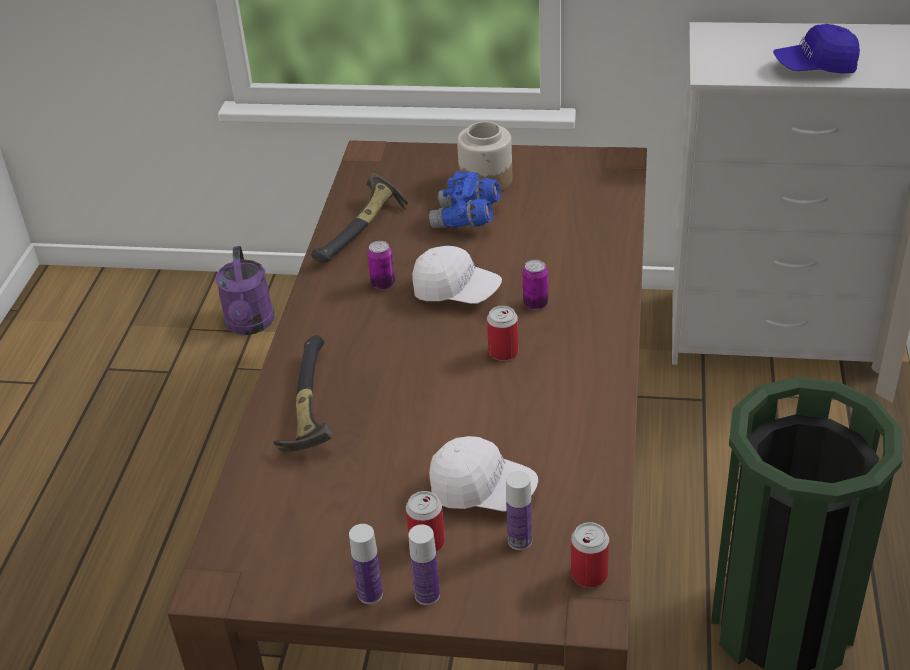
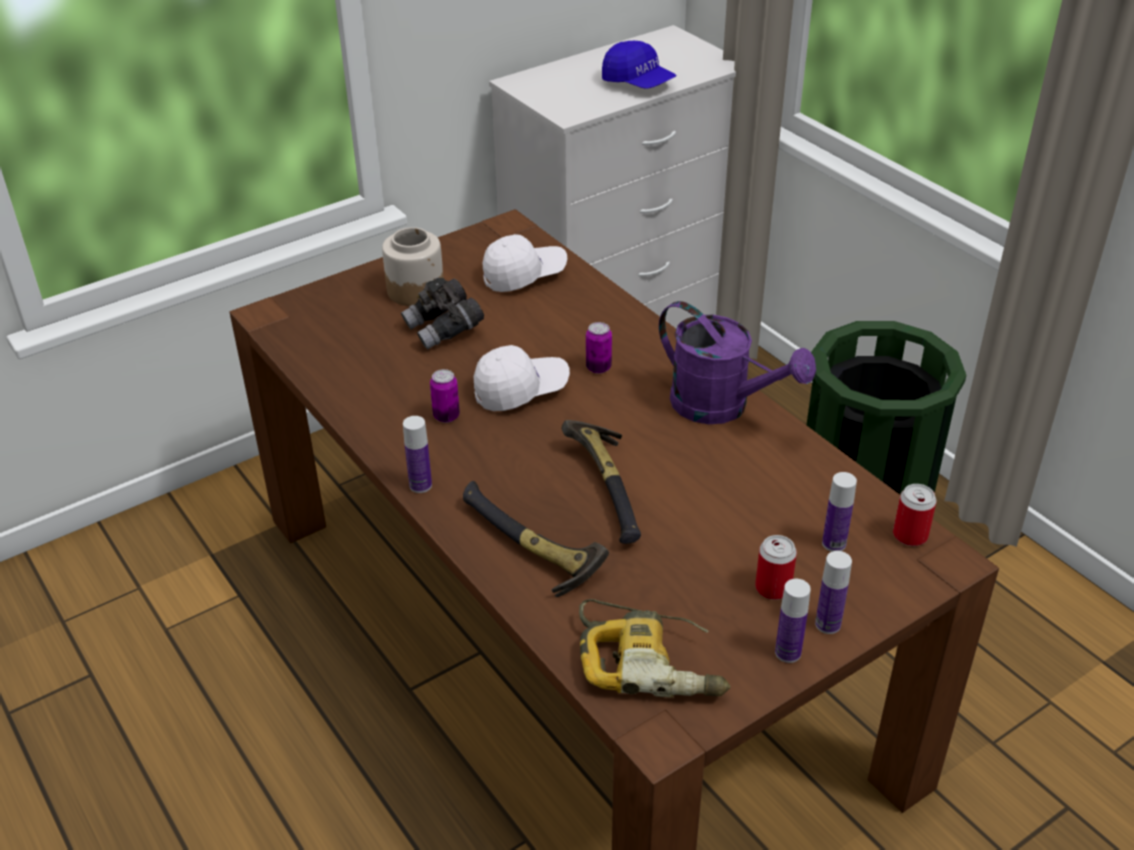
camera: 45 degrees left, 0 degrees up
purple watering can [216,246,274,335] -> purple watering can moved to [659,301,816,424]
hammer [311,173,408,263] -> hammer moved to [561,420,641,544]
blue binoculars [429,171,501,228] -> grey binoculars [401,278,484,350]
white cap [429,436,538,511] -> white cap moved to [483,234,567,292]
can [487,306,519,361] -> none
blue cap [773,24,860,74] -> blue cap turned 90 degrees counterclockwise [602,41,676,89]
none -> bottle [403,416,432,493]
none -> power drill [579,599,731,698]

